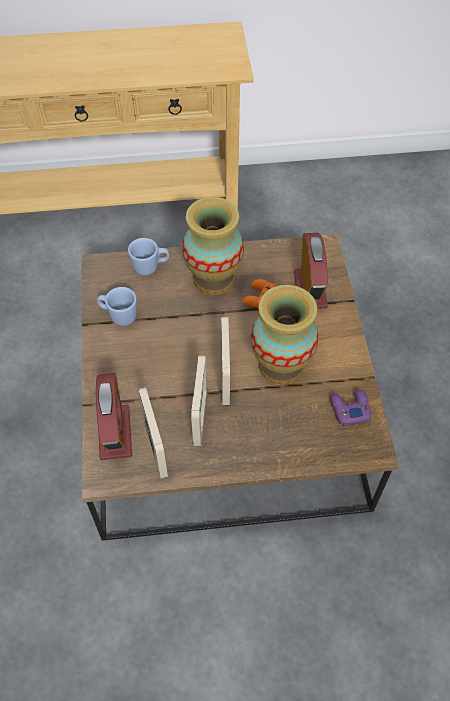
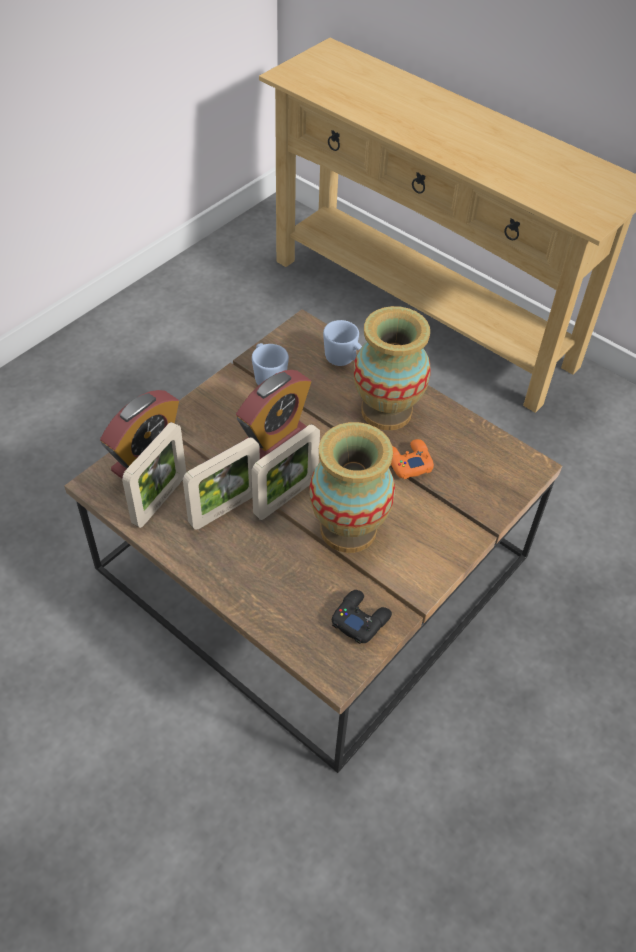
camera: 45 degrees right, 5 degrees down
alarm clock [294,233,328,309] -> alarm clock moved to [236,370,311,459]
purple game controller [330,389,371,426] -> black game controller [332,590,392,644]

